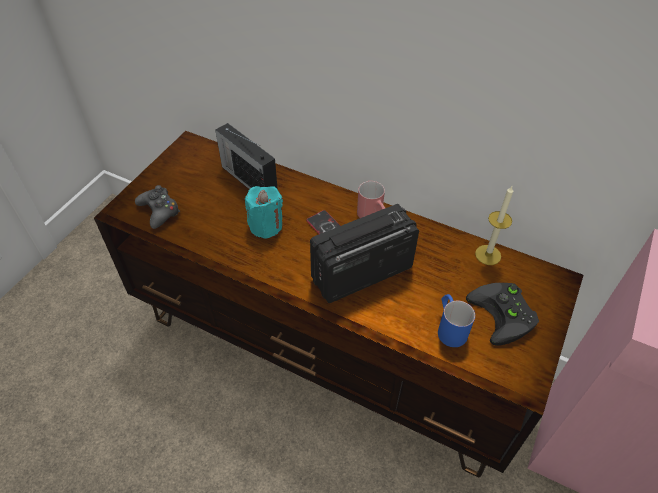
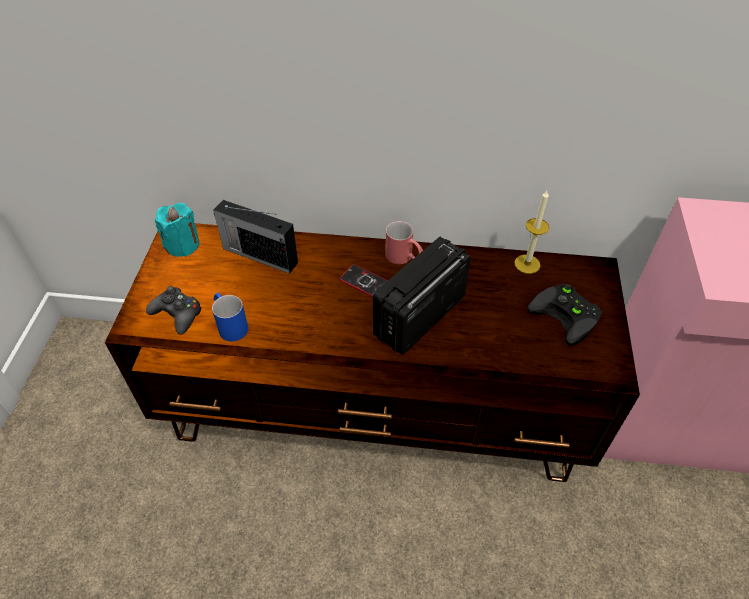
camera: 20 degrees left, 0 degrees up
turquoise candle [245,186,283,239] -> turquoise candle moved to [155,202,200,257]
blue mug [438,294,475,347] -> blue mug moved to [212,293,248,341]

